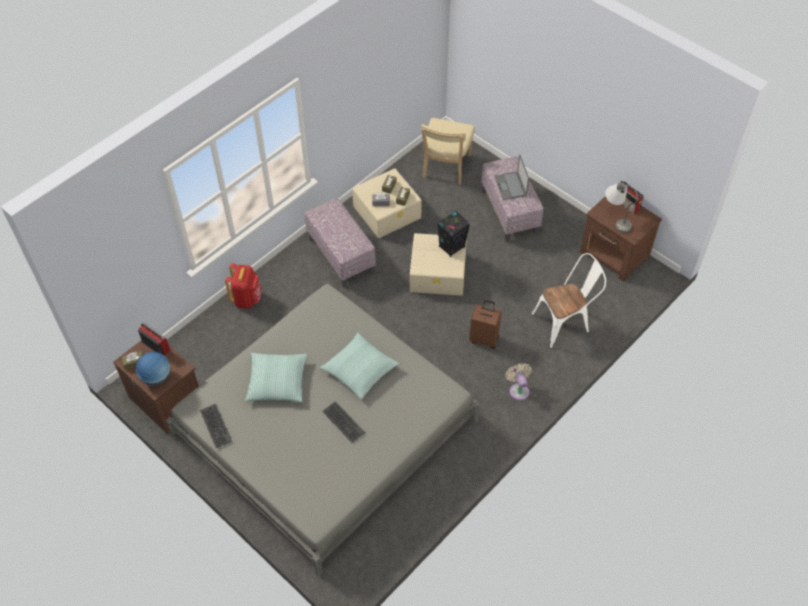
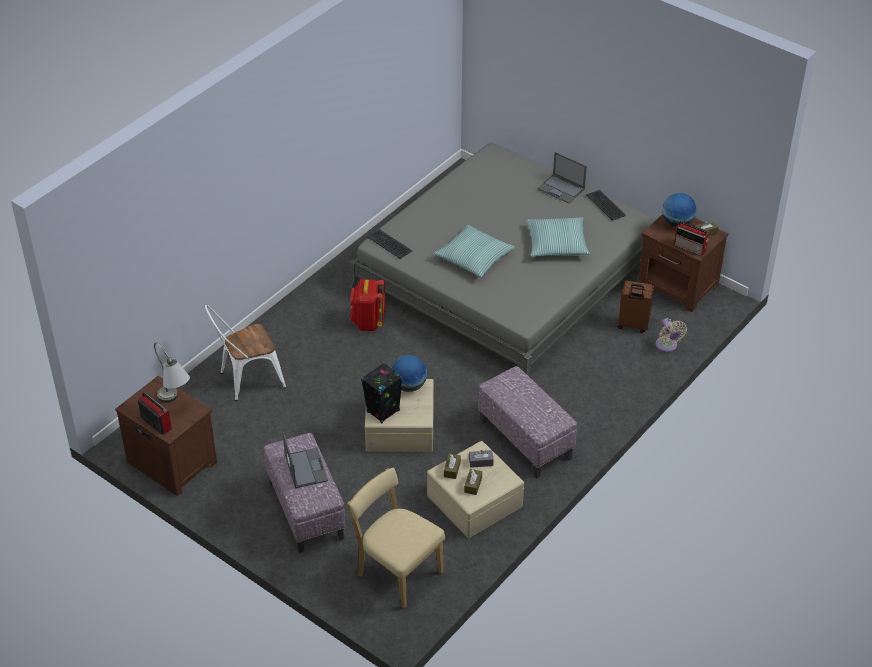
camera: 175 degrees right, 10 degrees down
red backpack [225,263,262,309] -> red backpack moved to [350,279,385,331]
keyboard [322,401,365,443] -> keyboard moved to [367,229,412,259]
beige chair [421,118,475,184] -> beige chair turned 60 degrees counterclockwise [347,468,445,608]
brown suitcase [469,300,502,349] -> brown suitcase moved to [617,281,654,333]
beige fan [506,363,531,401] -> beige fan moved to [655,318,687,352]
none -> globe [391,355,427,392]
none -> laptop [538,152,587,203]

